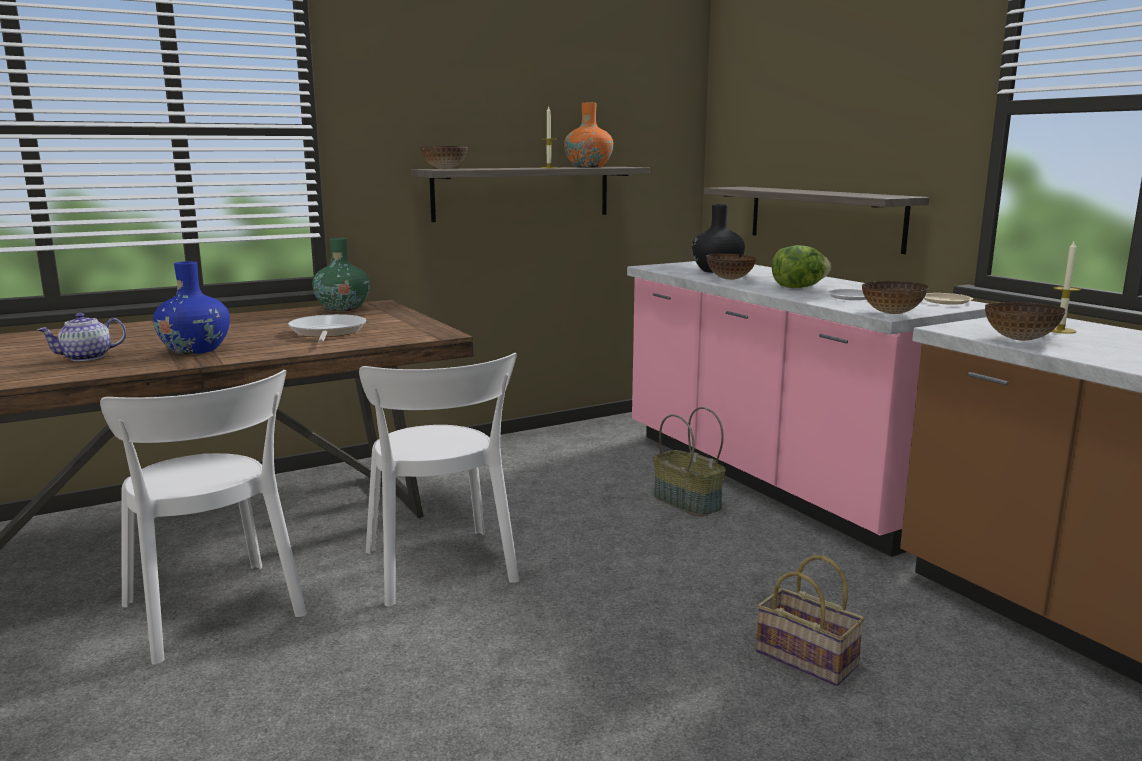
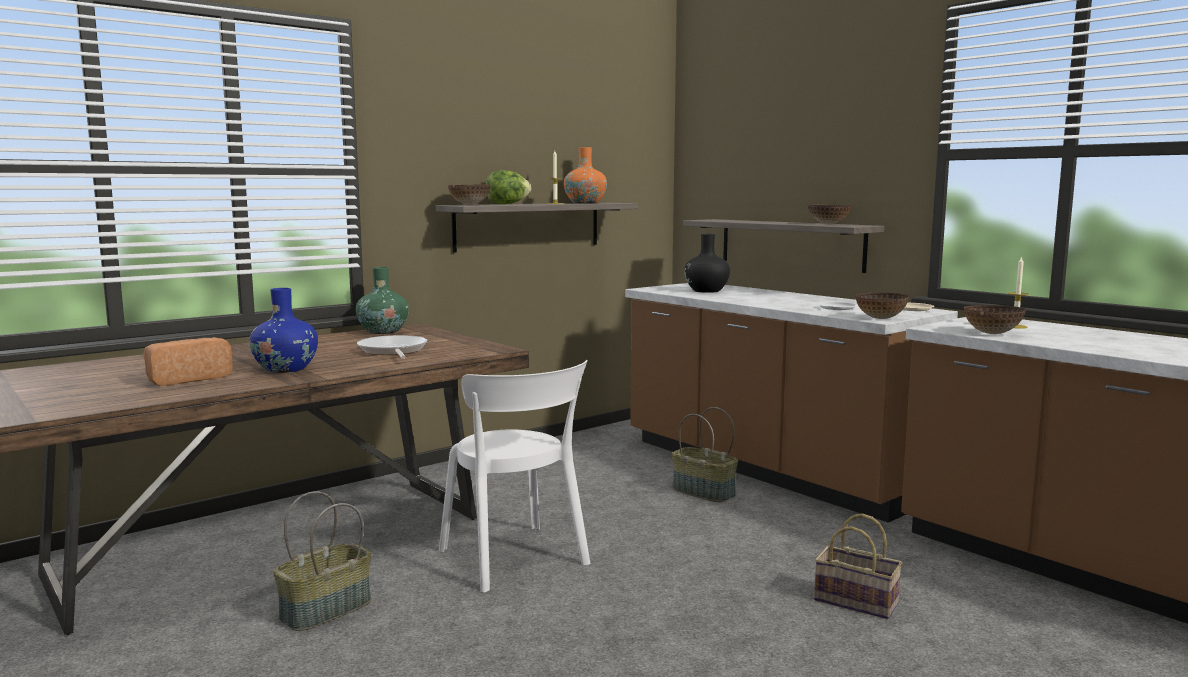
camera: 10 degrees left, 5 degrees down
teapot [37,313,126,361] -> bread [143,337,233,386]
white chair [100,370,307,665] -> basket [273,491,371,631]
pink counter [627,261,988,557] -> brown counter [625,283,958,523]
bowl [706,254,756,280] -> bowl moved to [808,204,851,224]
lettuce [772,245,831,288] -> lettuce moved to [486,170,531,204]

